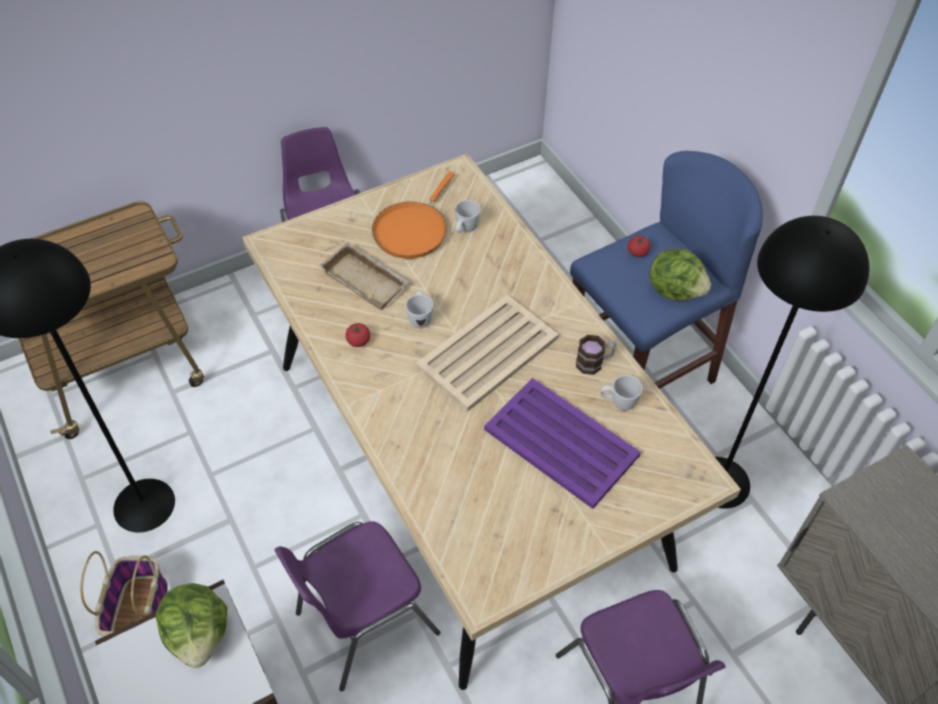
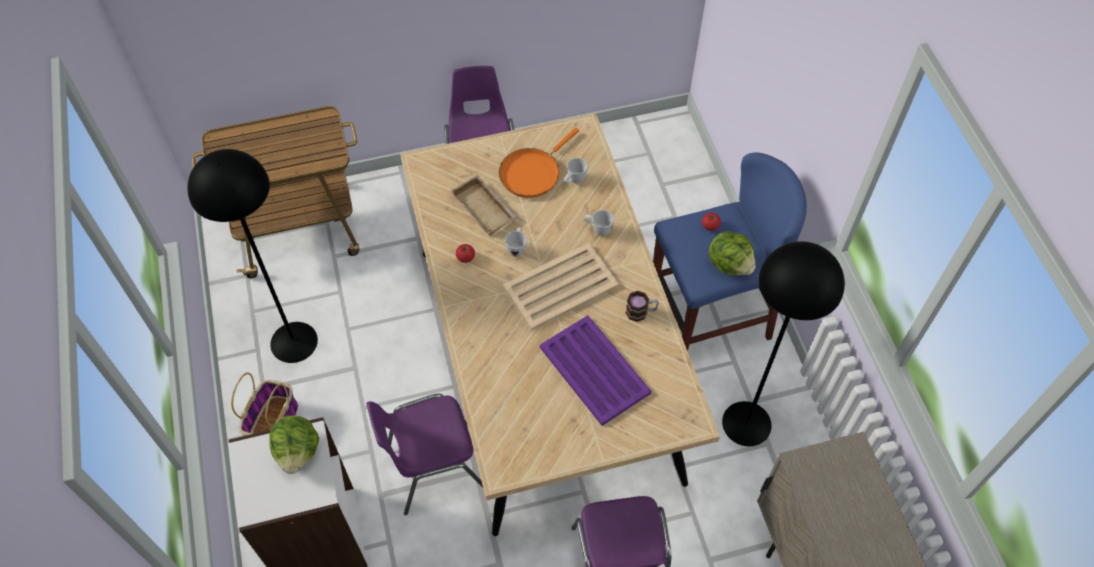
camera: 15 degrees right, 5 degrees up
white mug [600,375,643,411] -> white mug moved to [585,210,614,236]

